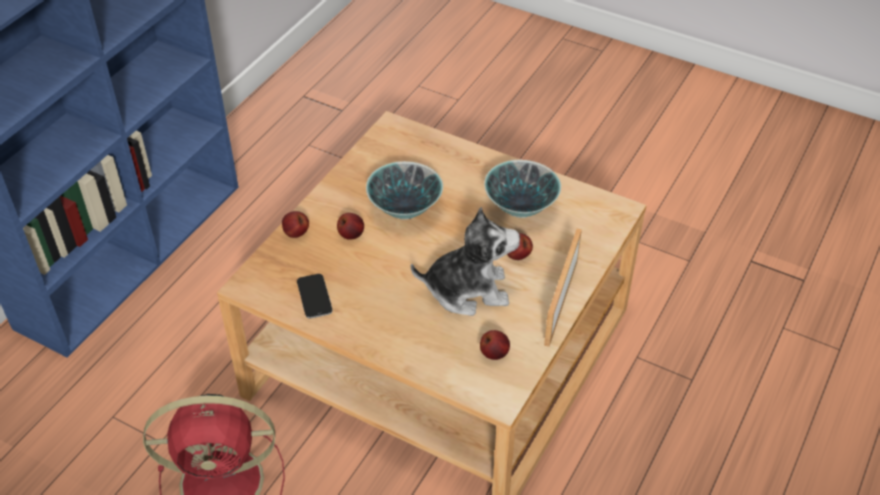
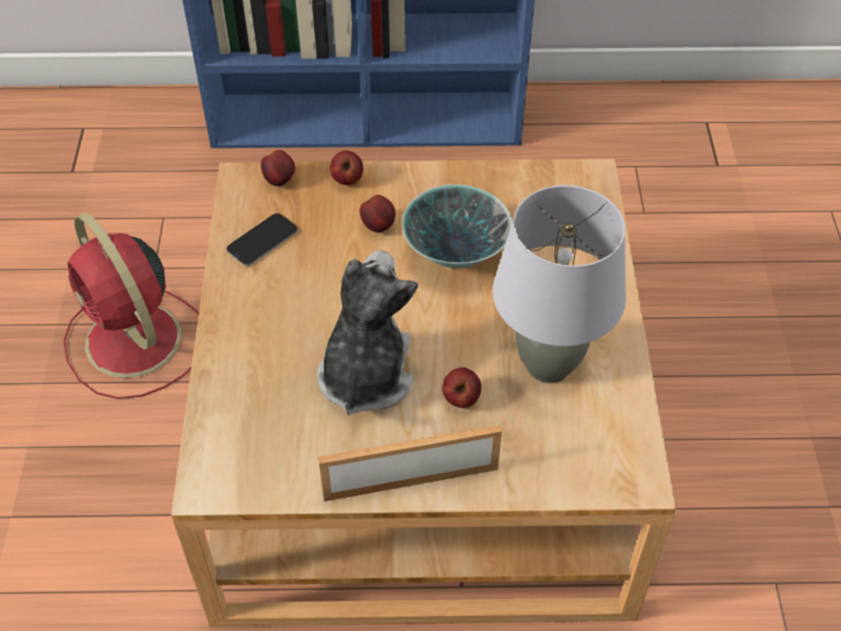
camera: 60 degrees right, 5 degrees up
plush toy [411,207,520,316] -> plush toy turned 135 degrees counterclockwise [317,250,418,416]
apple [480,330,510,360] -> apple moved to [261,150,296,186]
bowl [484,160,561,218] -> grey table lamp [493,185,626,383]

